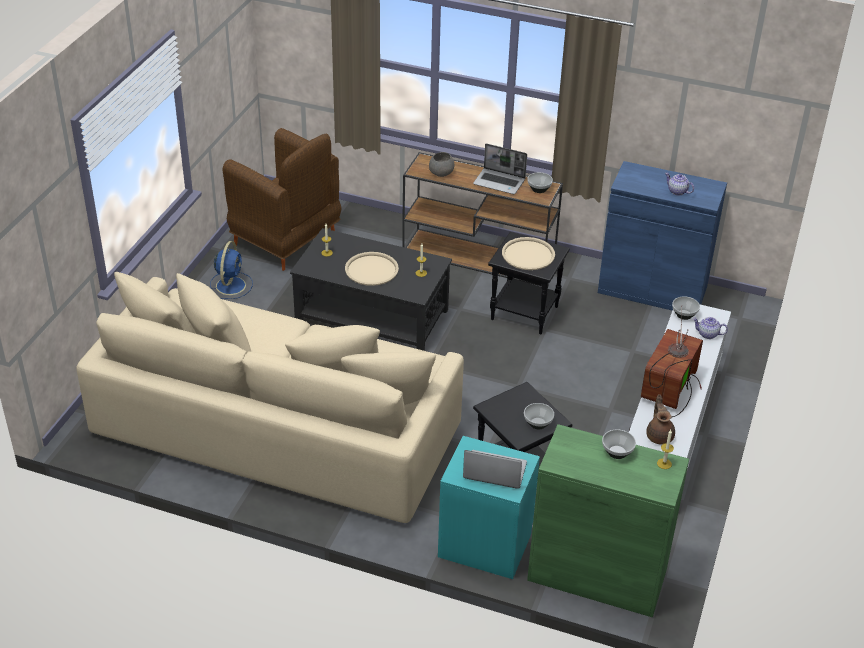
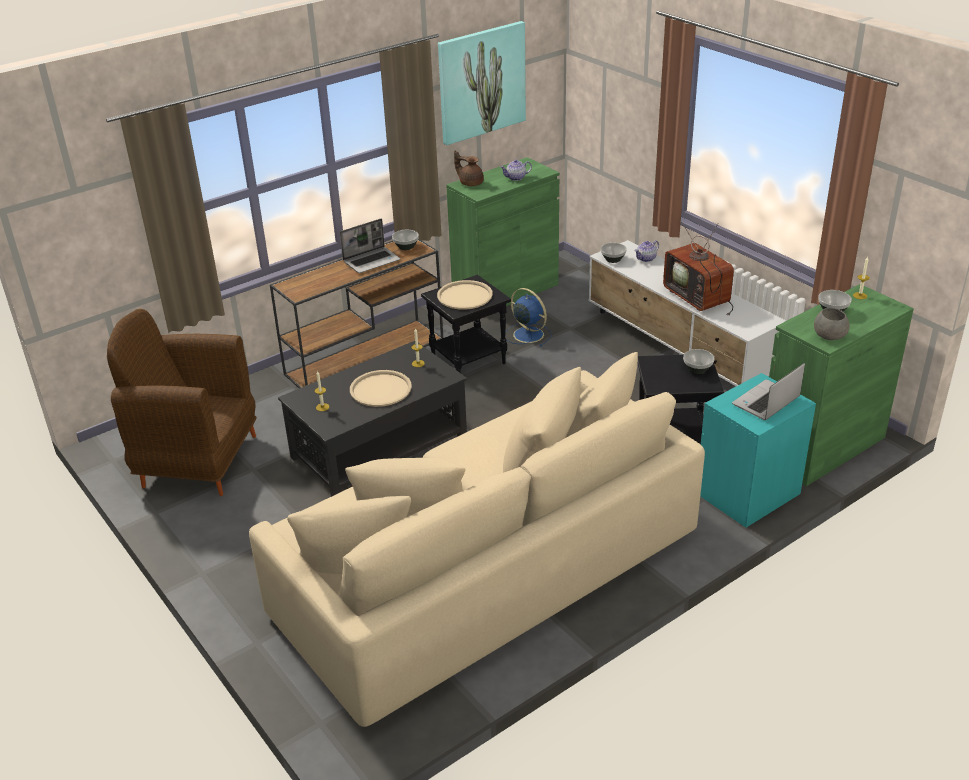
camera: 55 degrees left, 5 degrees down
blue fan [210,241,253,299] -> blue fan moved to [505,288,551,346]
brown armchair [222,128,342,271] -> brown armchair turned 150 degrees counterclockwise [107,309,257,496]
grey bowl [429,152,454,177] -> grey bowl moved to [814,308,850,340]
blue cabinet [598,161,727,311] -> green cabinet [446,157,559,306]
brown teapot [646,394,675,445] -> brown teapot moved to [454,150,484,186]
none -> picture [438,21,526,145]

